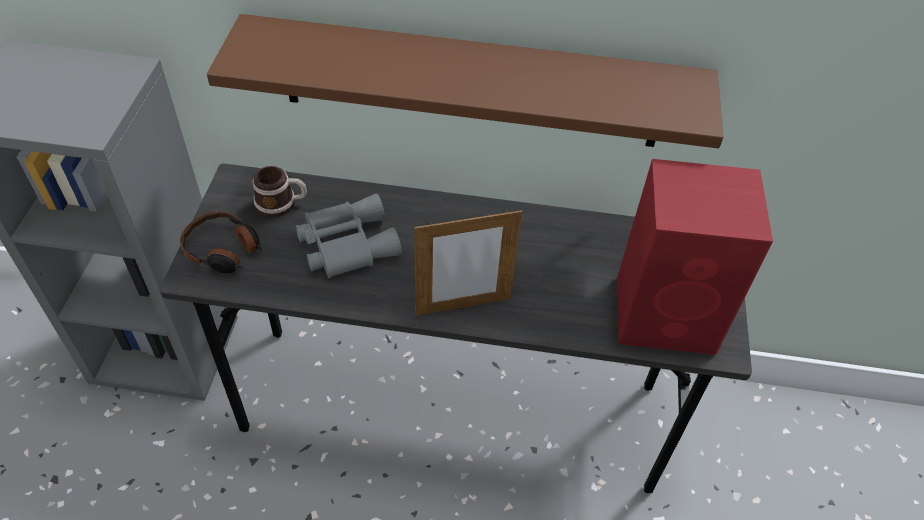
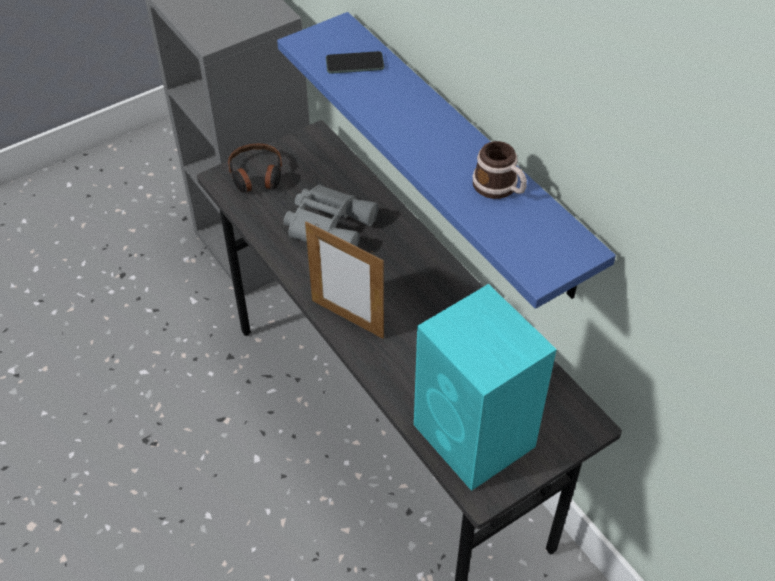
camera: 50 degrees right, 0 degrees up
brown shelf [207,14,724,148] -> blue shelf [277,12,616,309]
mug [252,166,307,217] -> mug moved to [472,141,527,199]
red speaker [617,159,773,355] -> turquoise speaker [414,284,557,491]
none -> phone [326,51,384,74]

